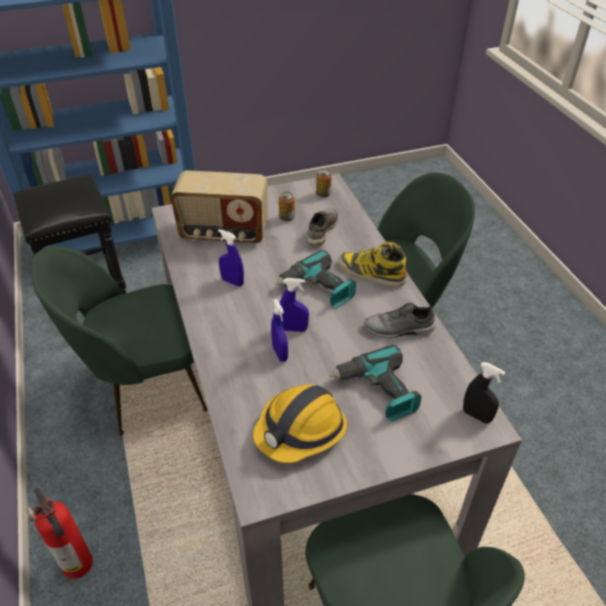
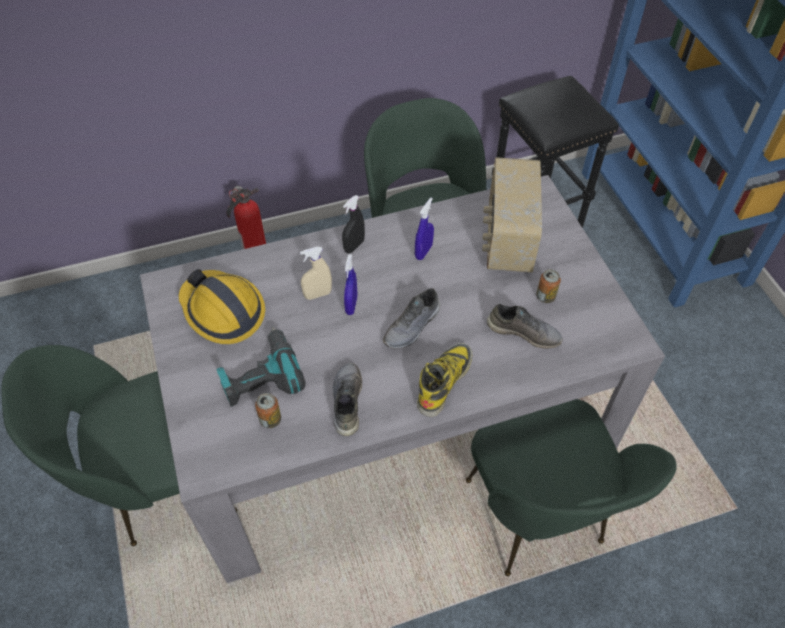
camera: 90 degrees right, 10 degrees up
blue spray bottle [271,299,288,362] -> beige spray bottle [300,247,332,300]
power drill [275,250,356,308] -> grey shoe [383,288,440,349]
can [316,169,332,198] -> can moved to [255,393,281,428]
black spray bottle [463,362,506,423] -> black spray bottle moved to [342,195,365,253]

